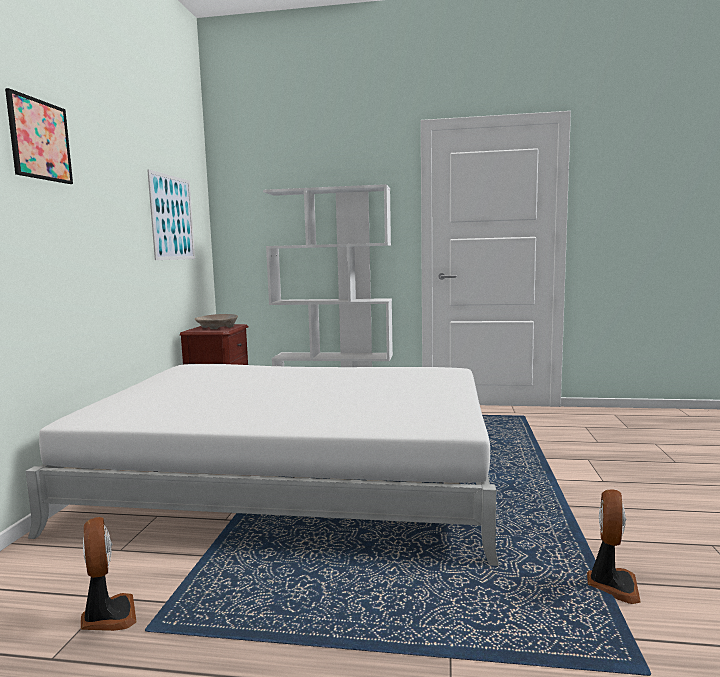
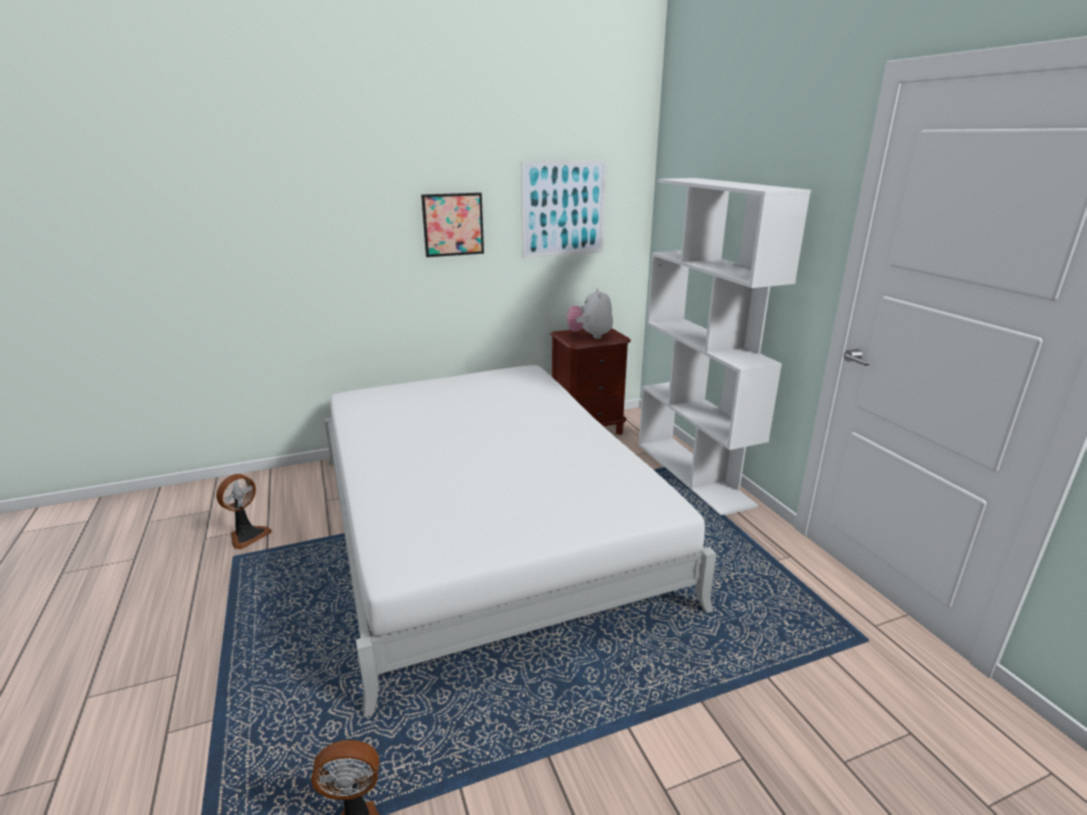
camera: 60 degrees right, 15 degrees up
picture [5,88,73,184] -> picture moved to [421,193,484,257]
beige bowl [195,314,238,329] -> plush toy [567,288,613,339]

